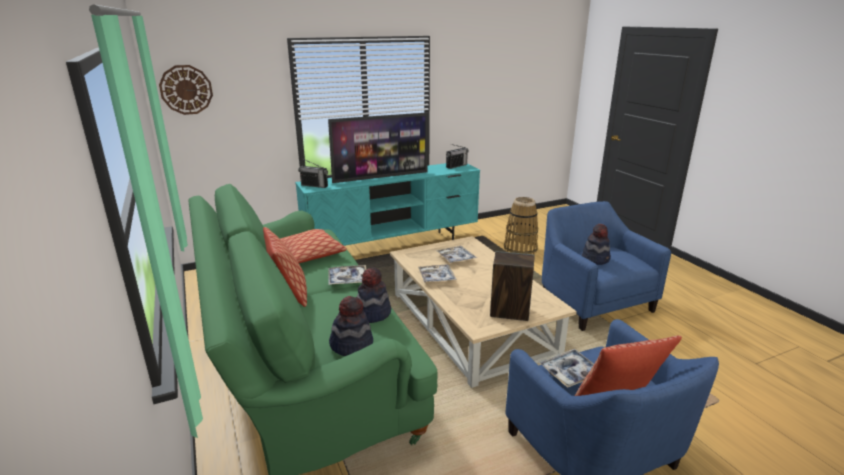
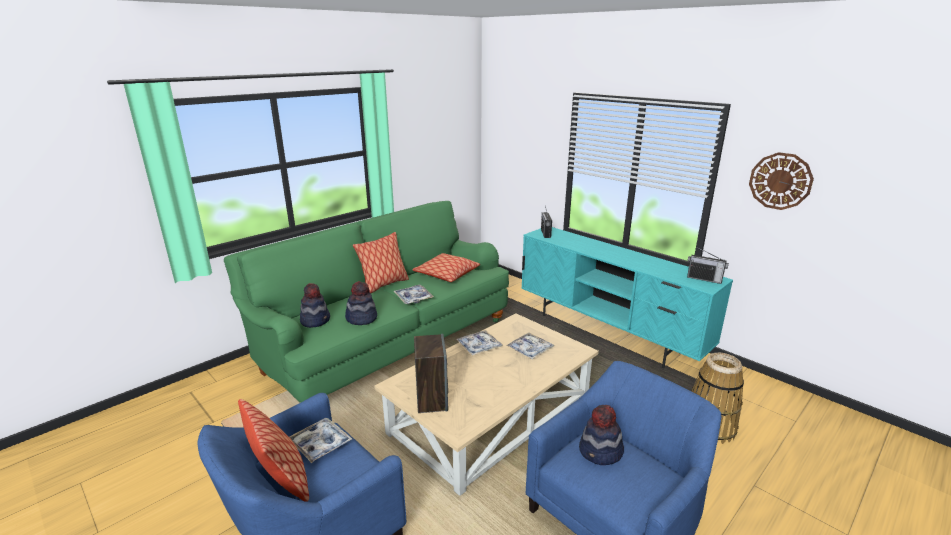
camera: 70 degrees right, 0 degrees up
wall clock [159,65,213,115] -> wall clock moved to [749,152,814,210]
television [328,112,428,183] -> none

